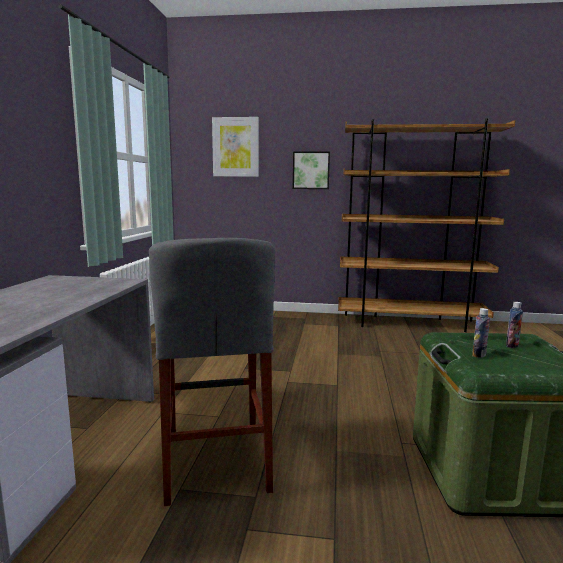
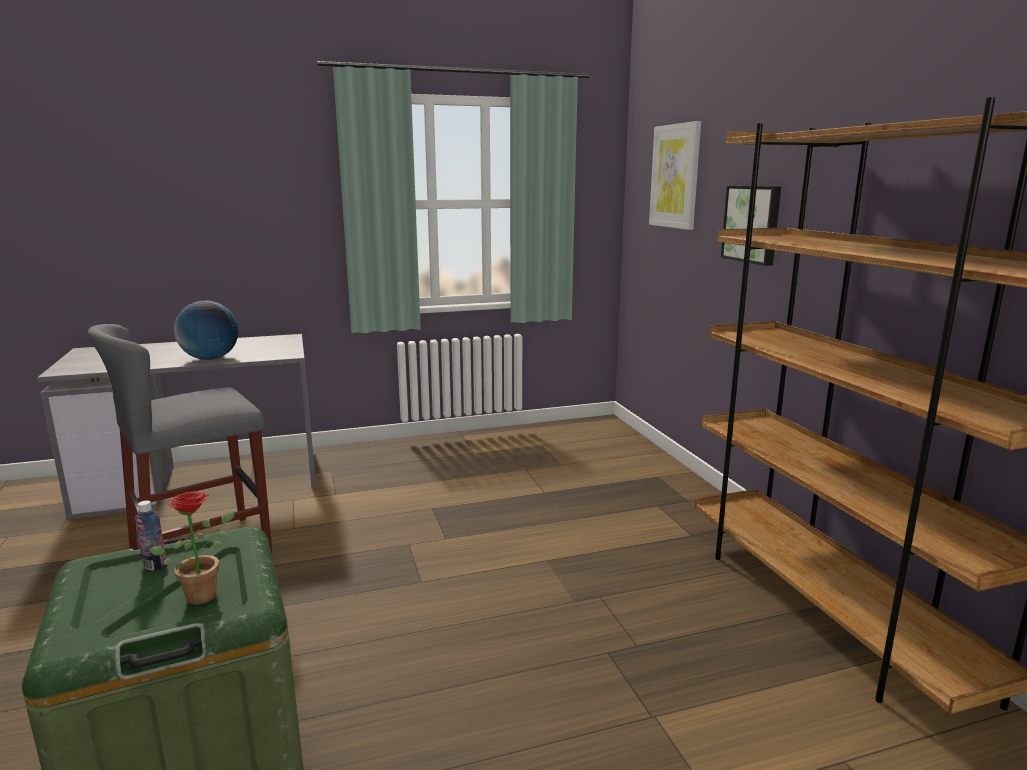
camera: 65 degrees right, 5 degrees up
bottle [506,302,523,348] -> potted plant [150,492,235,605]
none -> globe [174,301,239,360]

